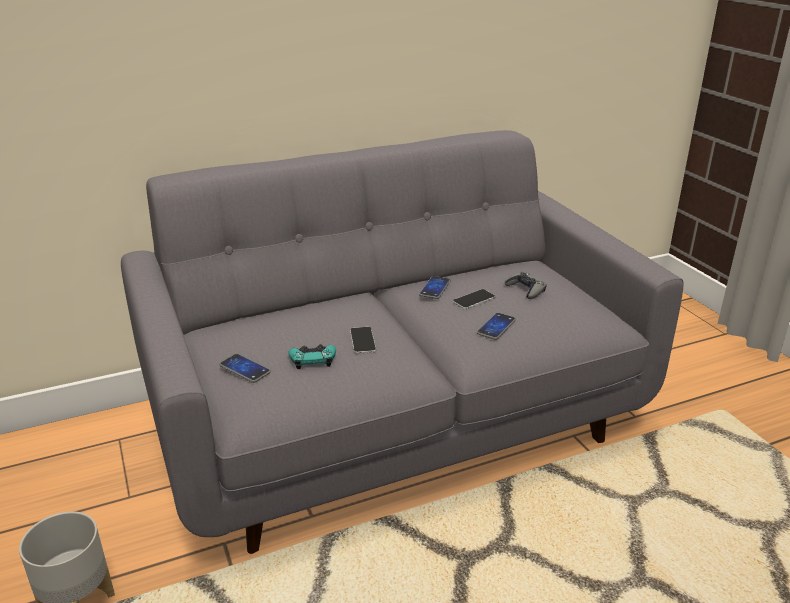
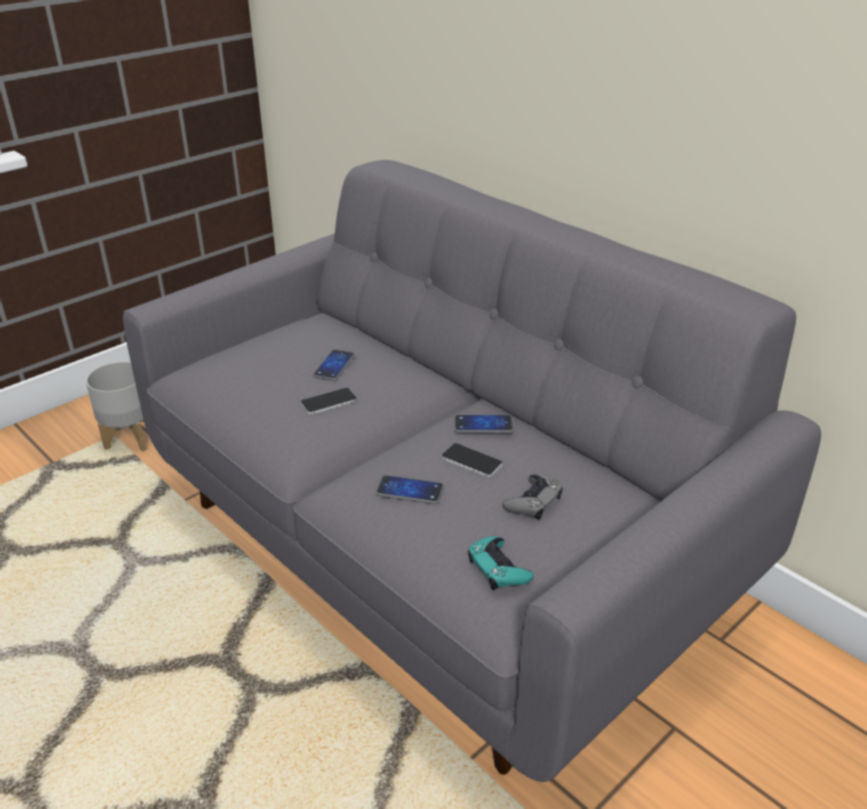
camera: 70 degrees right, 5 degrees up
phone [219,354,271,383] -> phone moved to [313,350,355,381]
turquoise game controller [289,344,336,369] -> turquoise game controller moved to [468,536,534,590]

